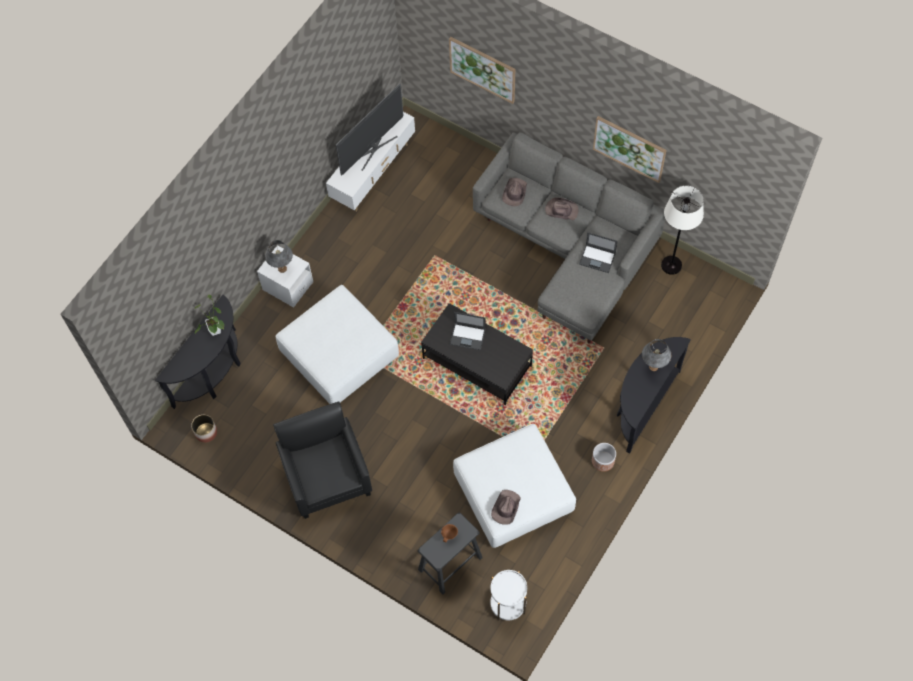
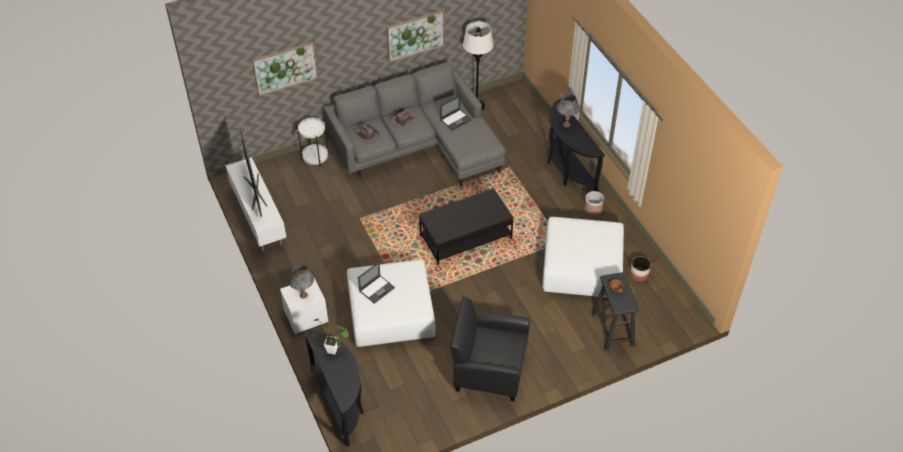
camera: 60 degrees left, 15 degrees down
planter [191,415,217,443] -> planter moved to [630,256,651,281]
laptop [450,312,486,350] -> laptop moved to [358,262,395,304]
brown hat [491,490,521,525] -> none
white side table [491,570,527,621] -> white side table moved to [298,117,329,167]

